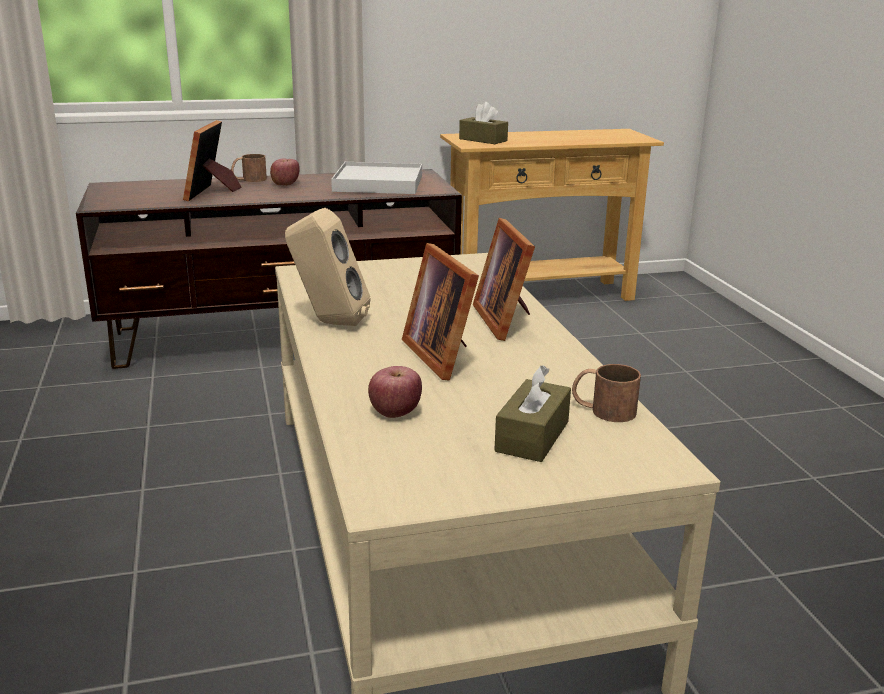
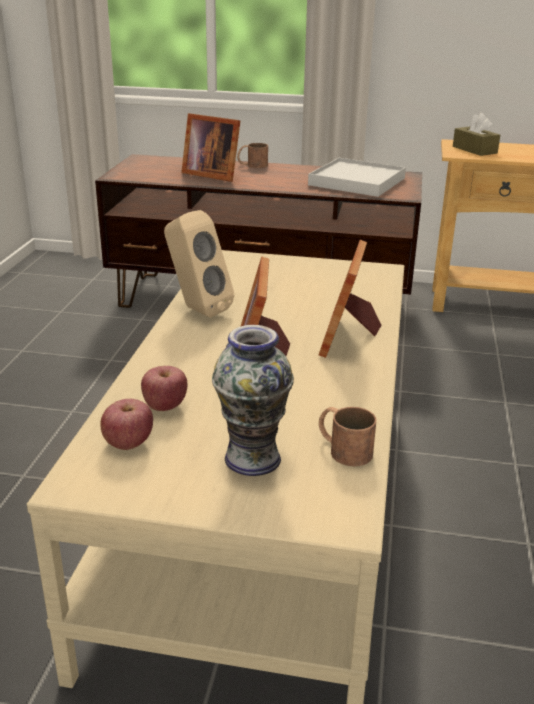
camera: 25 degrees right, 5 degrees up
picture frame [183,120,241,201] -> picture frame turned 90 degrees counterclockwise [181,113,240,182]
apple [270,159,300,186] -> apple moved to [100,399,153,450]
brown tissue box [494,365,571,462] -> vase [212,325,294,476]

